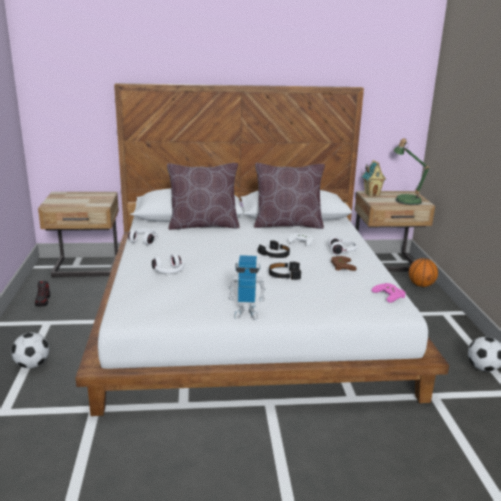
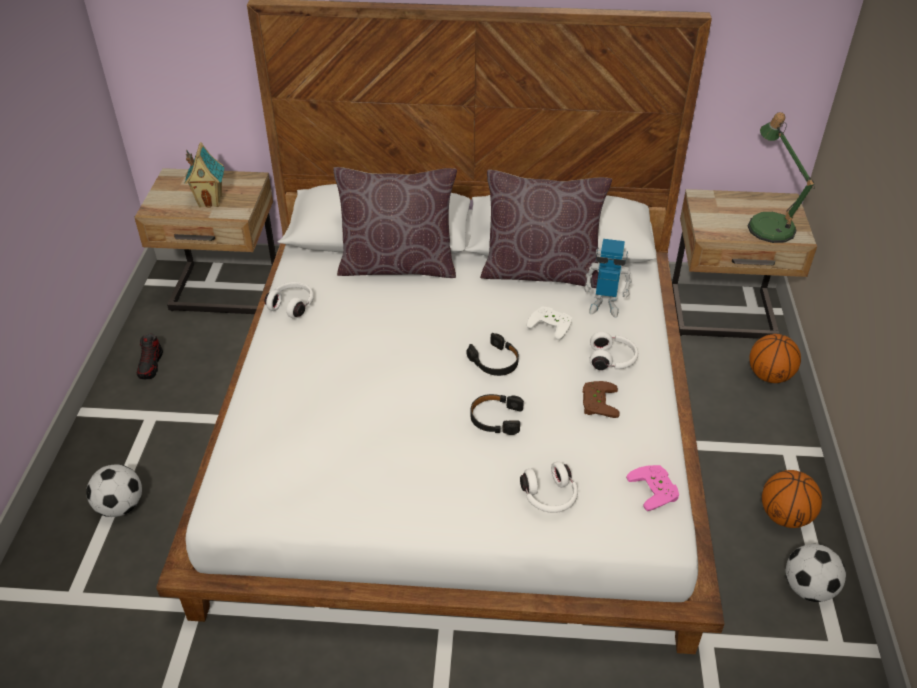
camera: 10 degrees right, 20 degrees up
white headphones [152,254,185,274] -> white headphones moved to [520,461,578,513]
toy robot [228,255,266,320] -> toy robot moved to [584,239,632,318]
toy house [362,160,386,196] -> toy house moved to [185,142,224,208]
none -> basketball [762,470,822,528]

